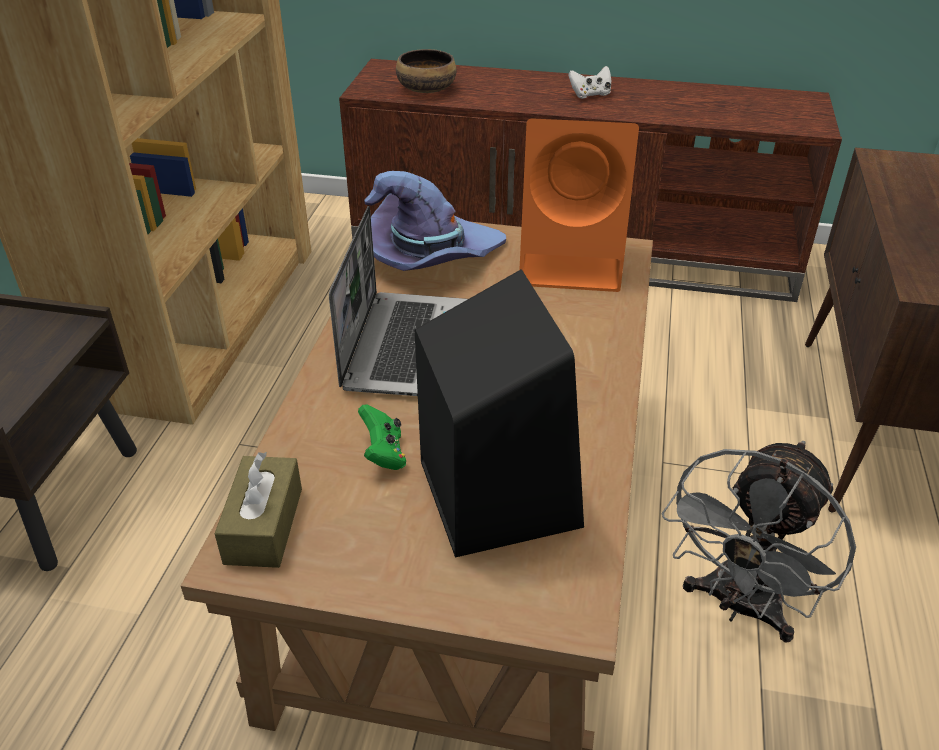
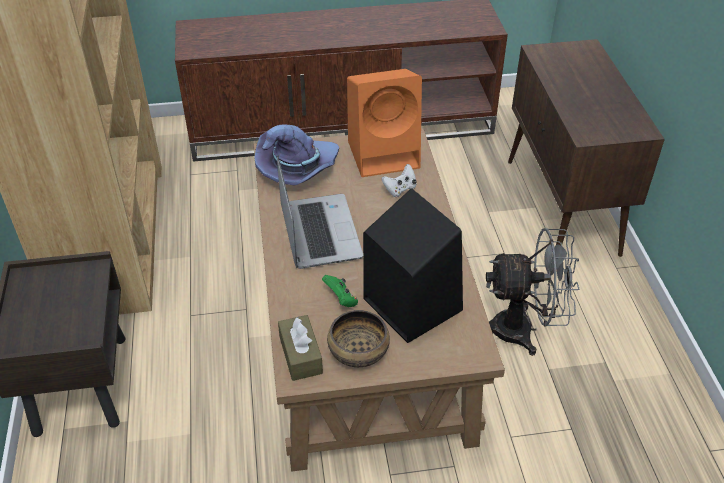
camera: 20 degrees left, 5 degrees up
bowl [396,49,457,93] -> bowl moved to [327,310,390,367]
white game controller [568,66,611,99] -> white game controller moved to [381,164,417,197]
grey fan [661,441,856,643] -> grey fan turned 105 degrees counterclockwise [486,228,580,356]

